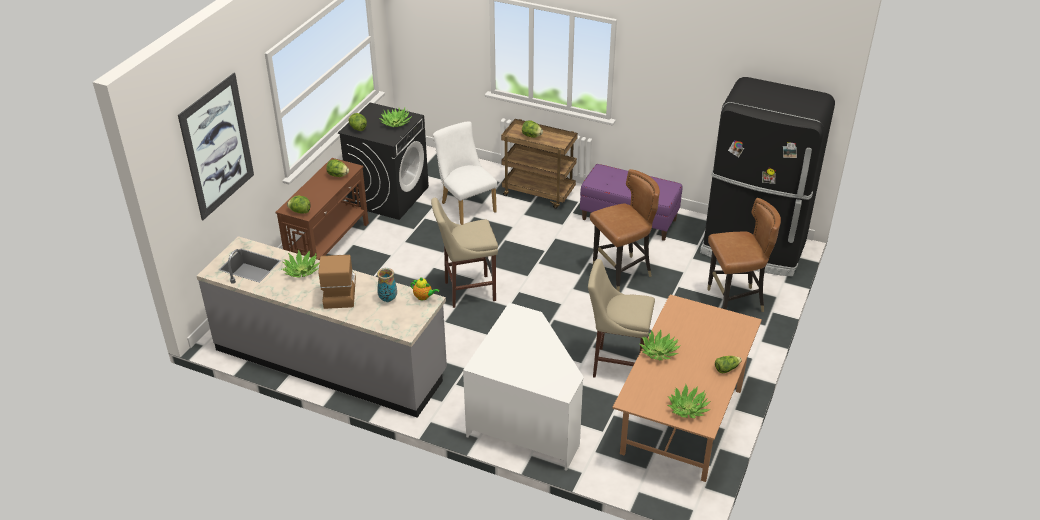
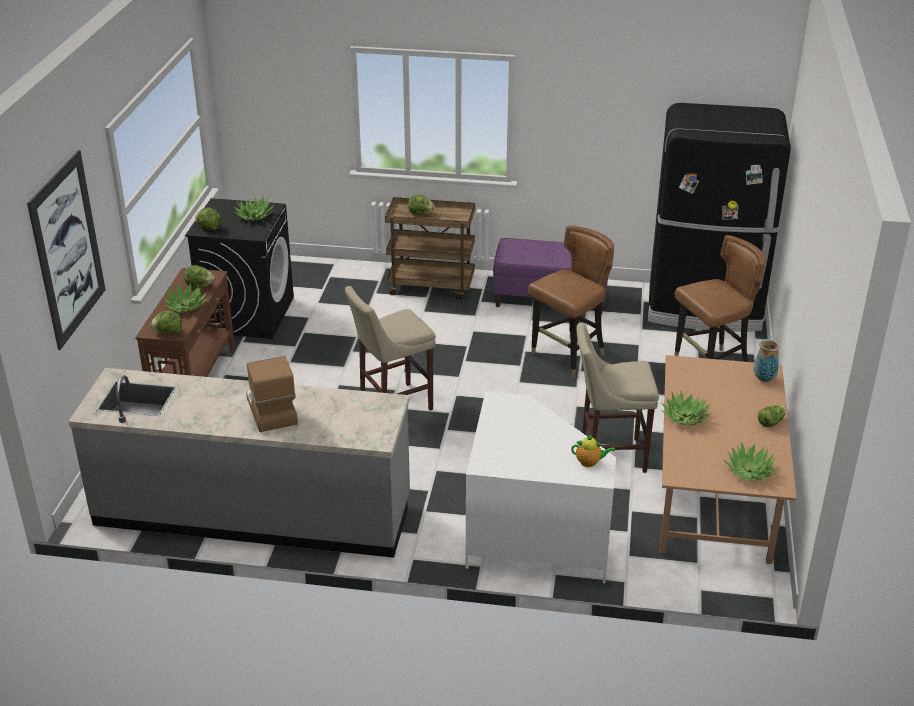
camera: 15 degrees left, 5 degrees down
potted plant [282,250,320,278] -> potted plant moved to [163,283,208,312]
vase [377,268,397,302] -> vase moved to [753,339,780,382]
teapot [411,277,439,300] -> teapot moved to [571,435,615,467]
white chair [433,122,497,225] -> none

